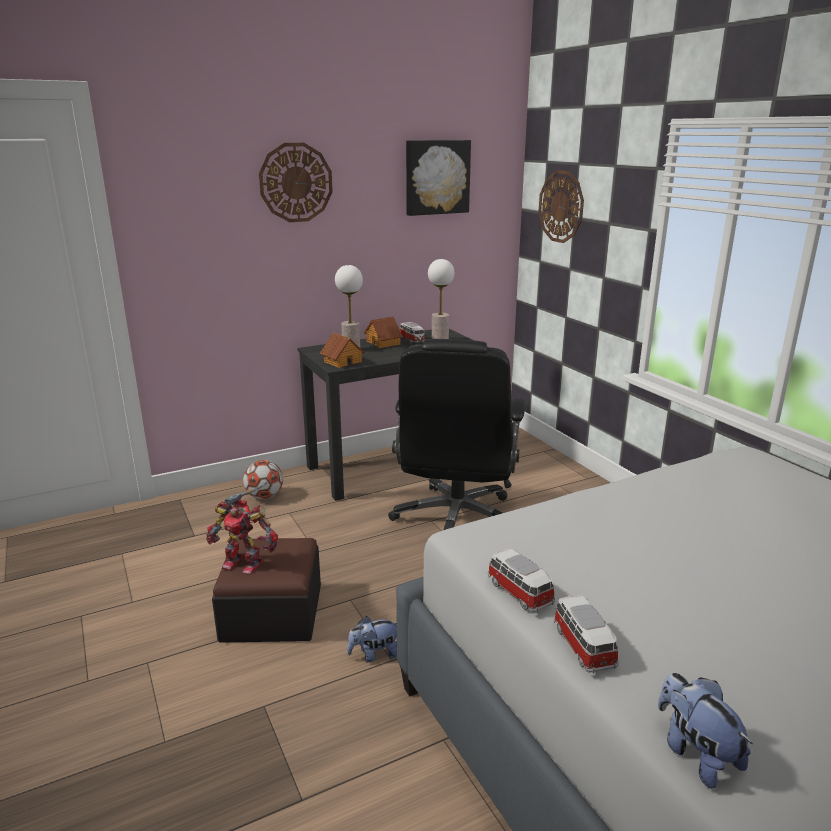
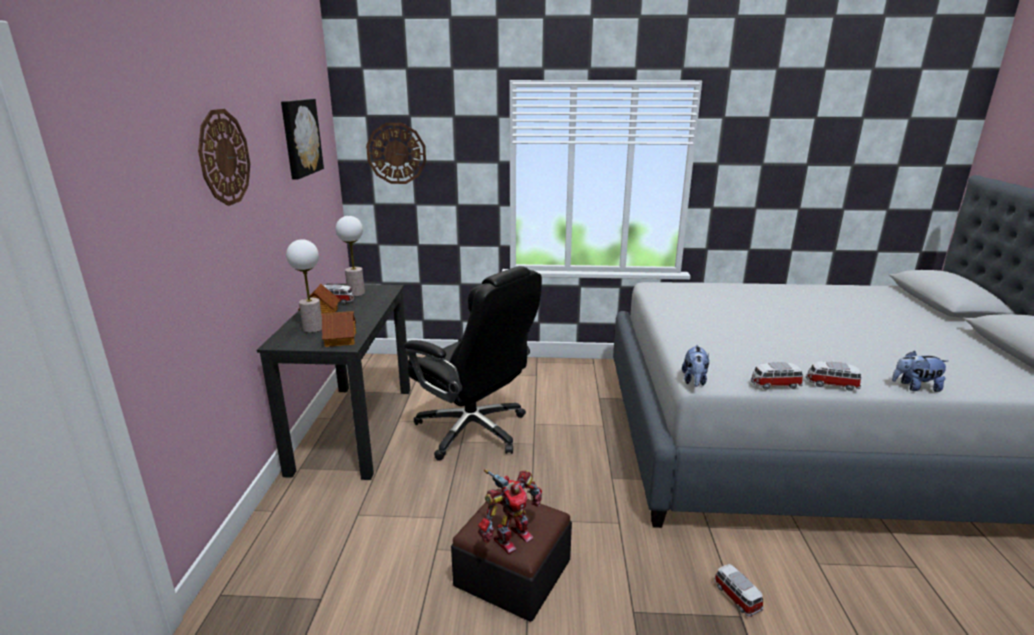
camera: 60 degrees left, 0 degrees up
football [243,460,283,499] -> none
plush toy [347,616,397,663] -> plush toy moved to [682,345,709,387]
none -> toy car [714,564,763,617]

